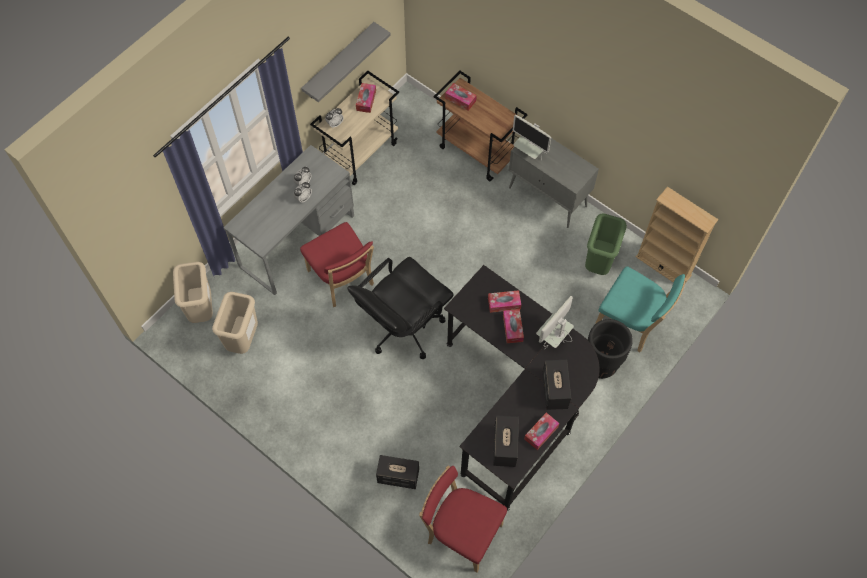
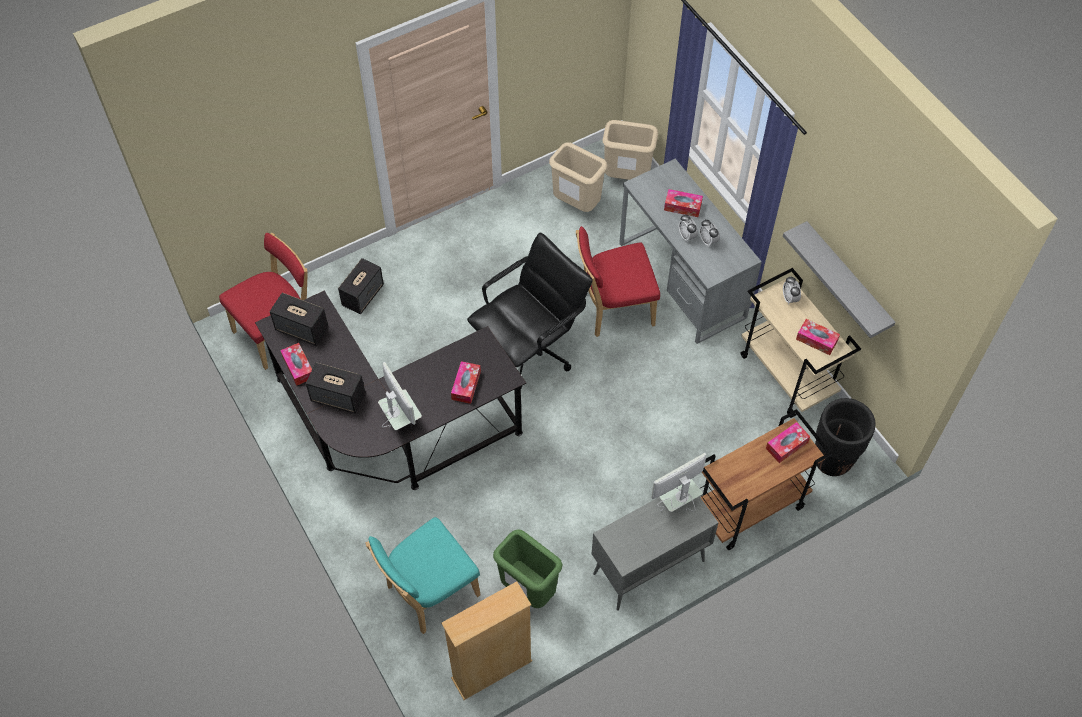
camera: 110 degrees right, 5 degrees down
black office chair [347,257,454,359] -> black office chair turned 75 degrees clockwise [467,232,592,388]
tissue box [503,309,524,343] -> tissue box moved to [664,189,703,217]
black planter [588,319,633,379] -> black planter moved to [815,398,875,476]

